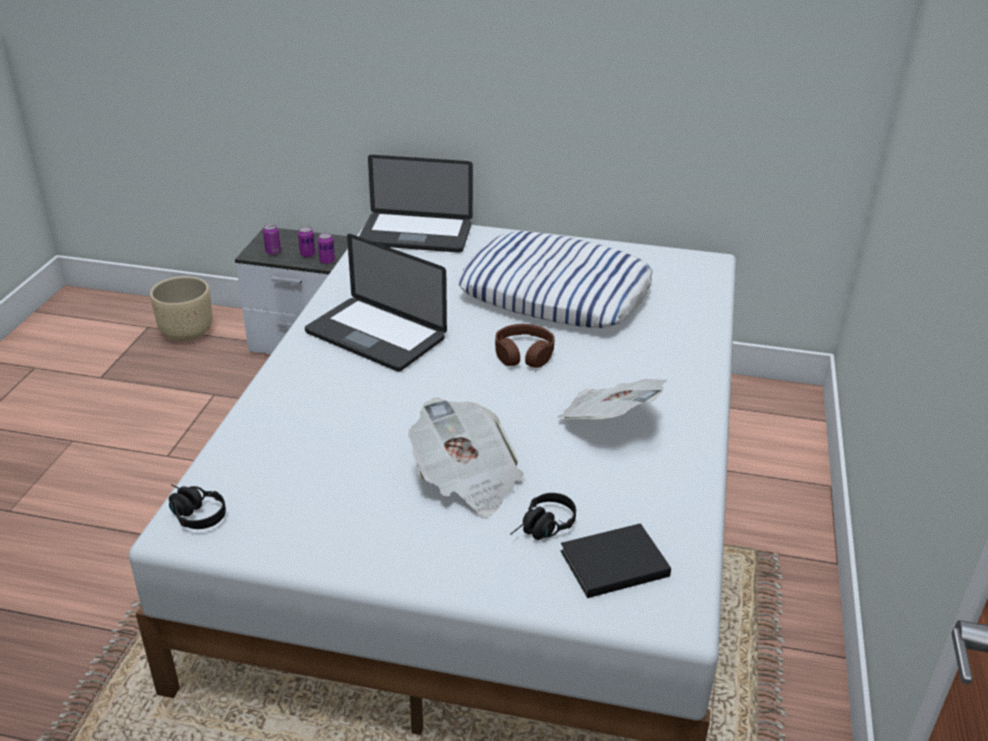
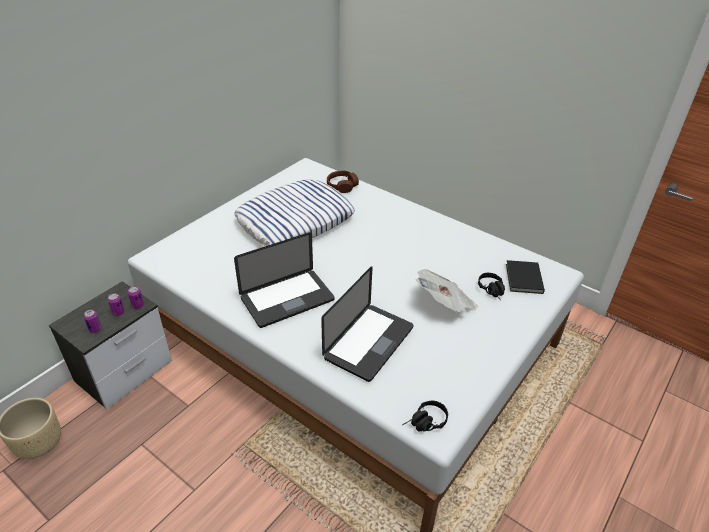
camera: 65 degrees left, 5 degrees up
laptop [359,155,473,253] -> laptop moved to [321,266,414,382]
brown headphones [495,324,555,368] -> brown headphones moved to [327,171,359,193]
newspaper [557,379,667,420] -> none

